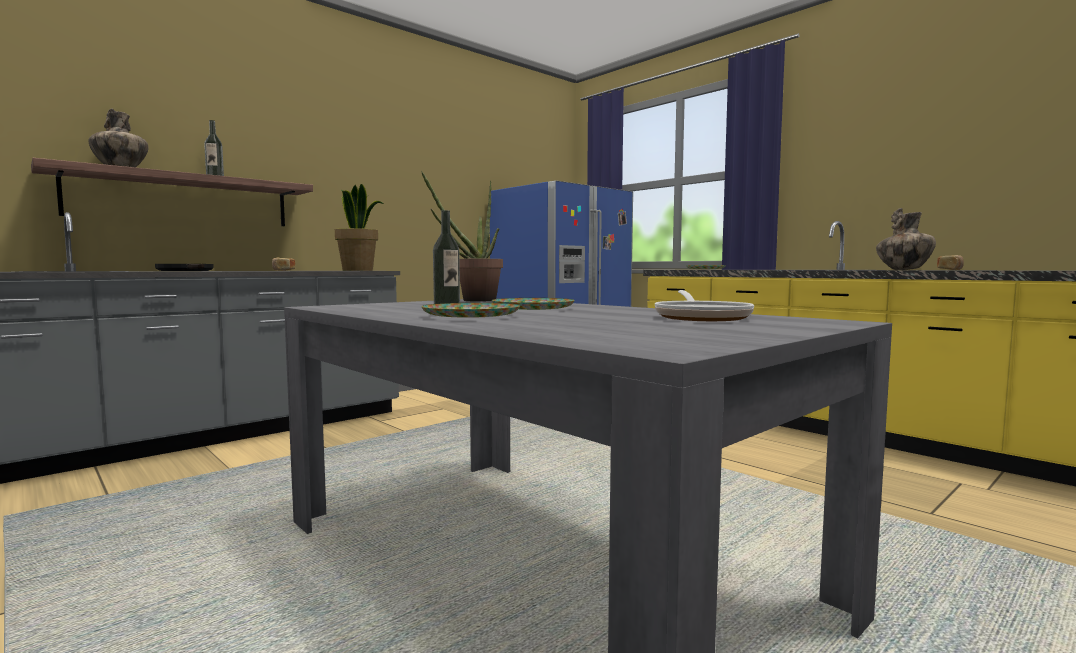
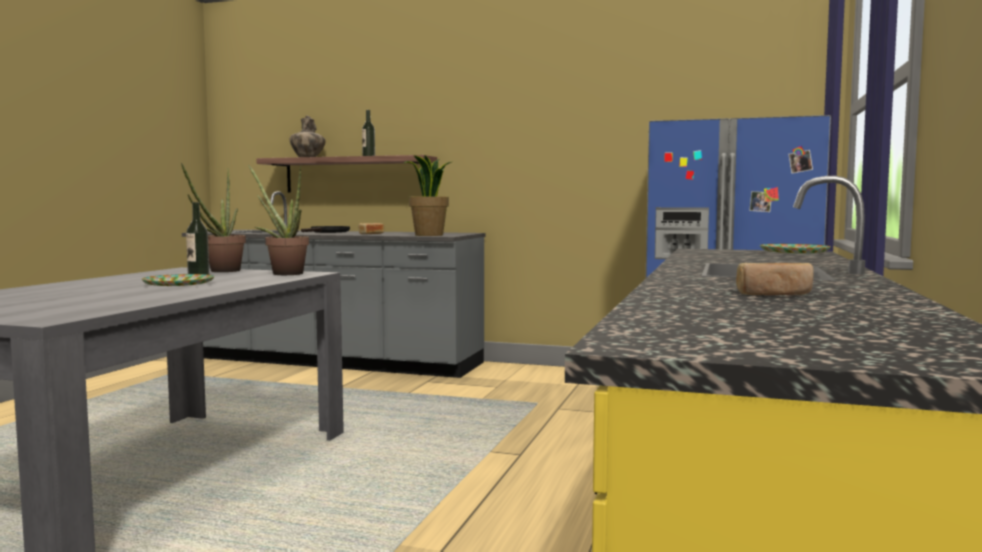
camera: 60 degrees right, 0 degrees up
plate [421,303,520,318] -> none
frying pan [655,290,754,321] -> none
vase [876,208,936,270] -> none
none -> potted plant [181,163,246,272]

